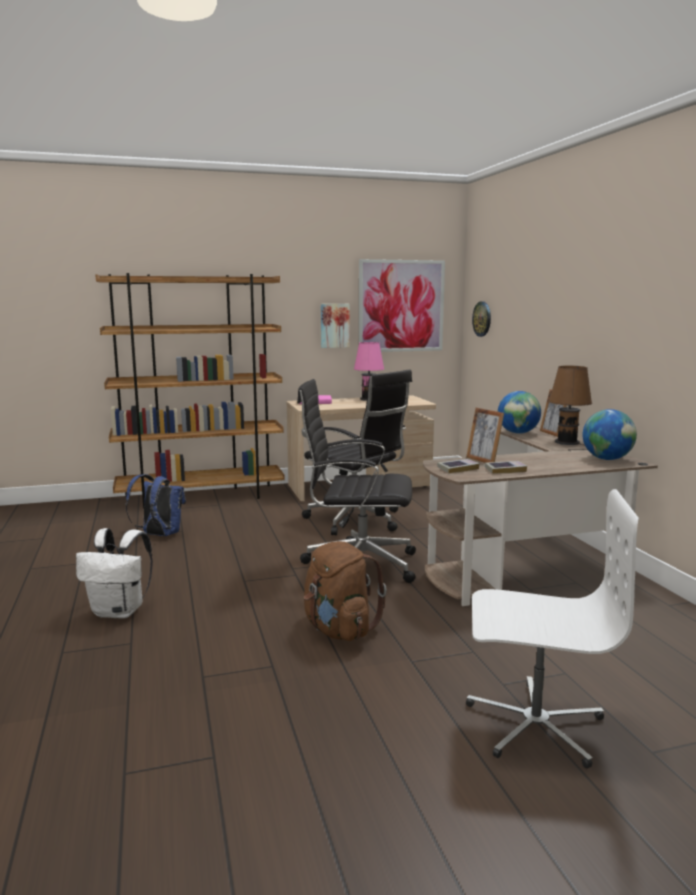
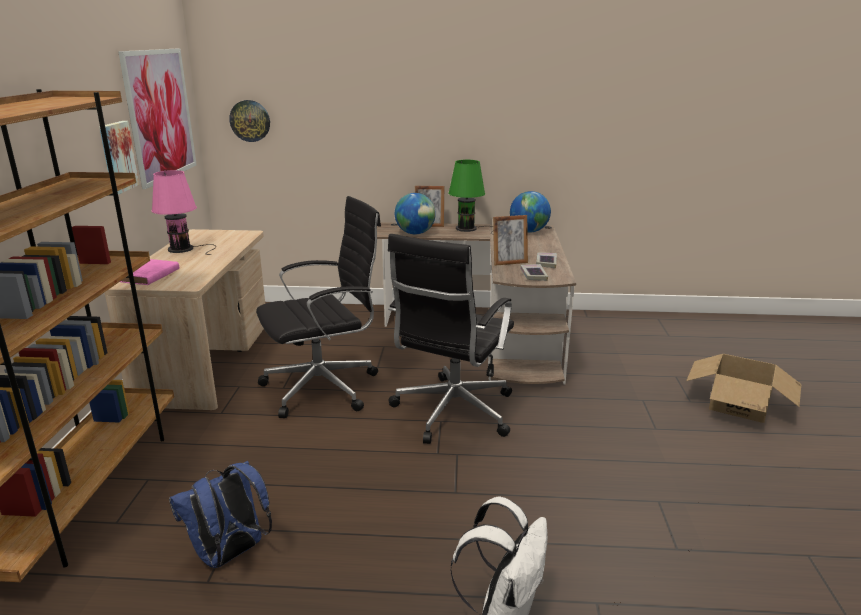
camera: 70 degrees left, 10 degrees up
brown backpack [304,541,387,641] -> none
white office chair [466,489,639,768] -> cardboard box [686,354,801,423]
brown table lamp [548,366,592,451] -> green table lamp [448,160,493,234]

